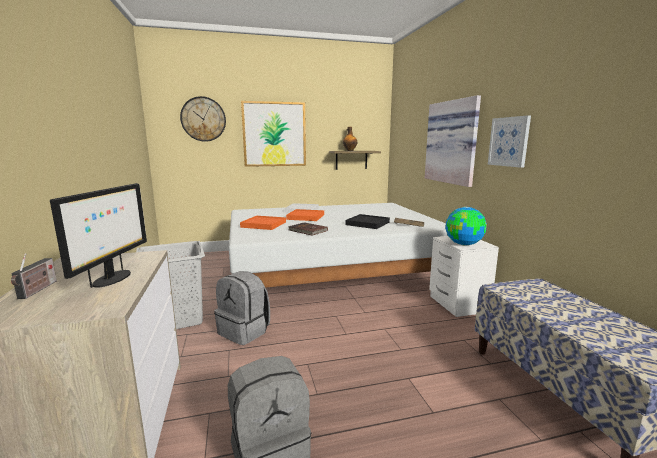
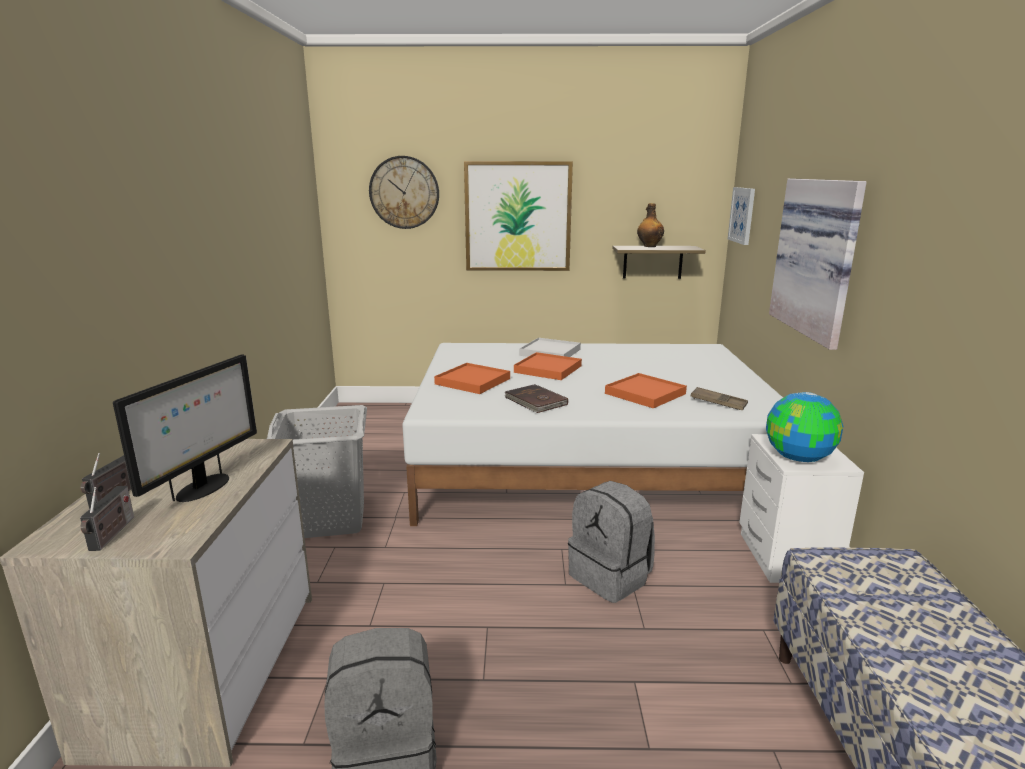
camera: 15 degrees right, 5 degrees up
grey backpack [214,271,270,345] -> grey backpack moved to [568,481,655,603]
black tray [345,214,390,229] -> orange tray [605,373,687,408]
picture [488,115,531,168] -> picture moved to [728,187,755,245]
none -> radio [80,486,134,551]

